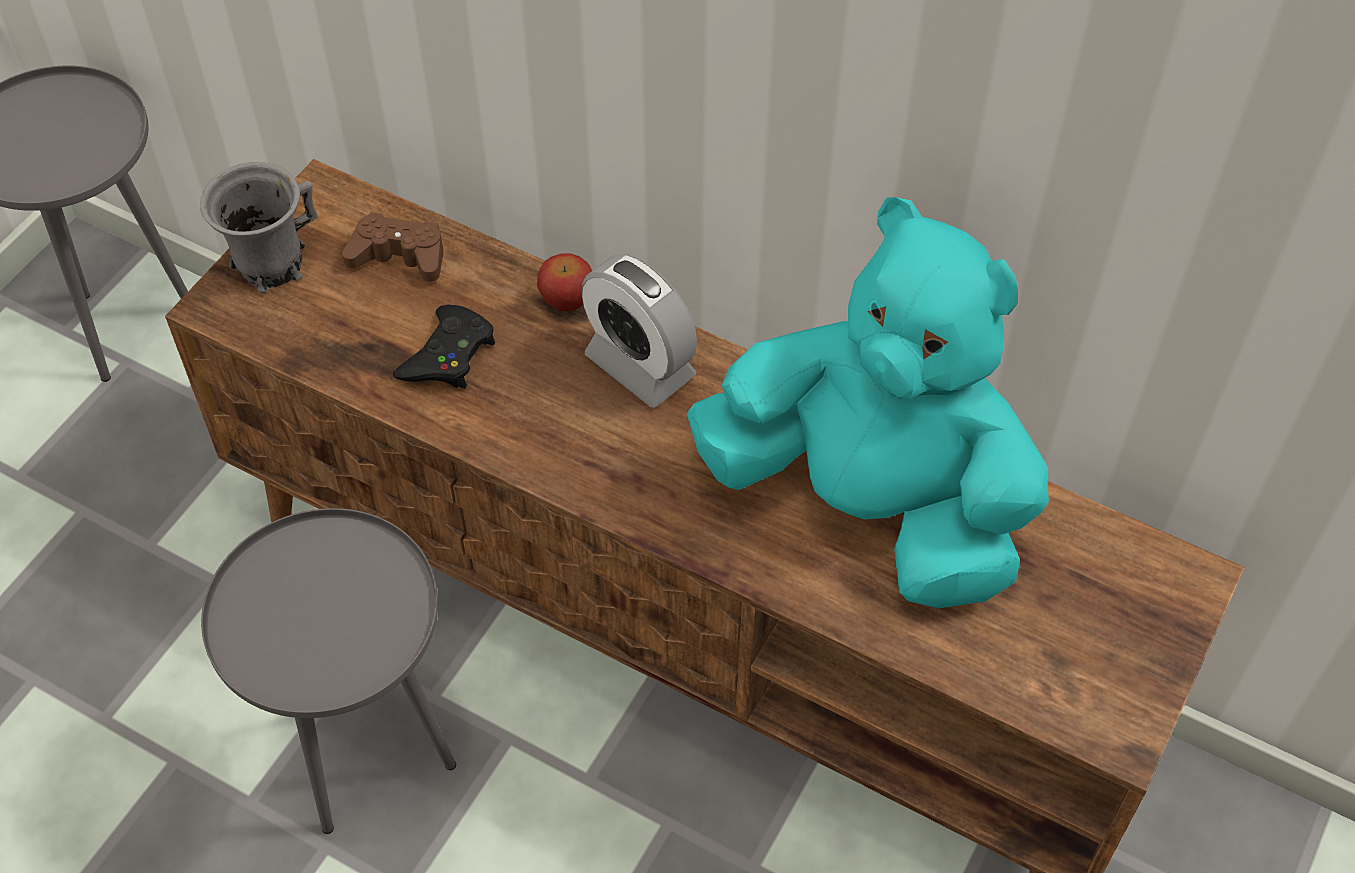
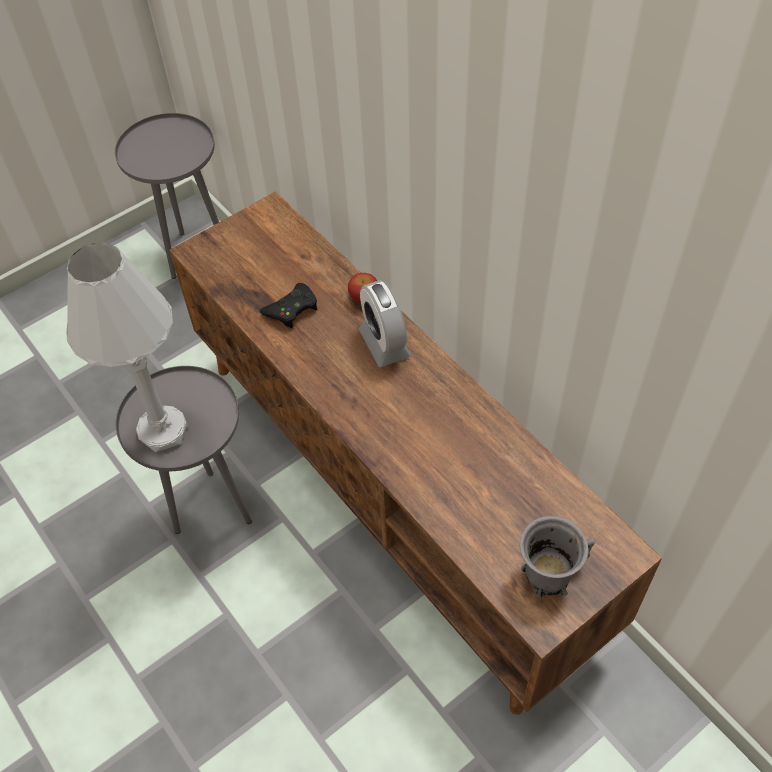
camera: 25 degrees right, 0 degrees up
grey mug [200,162,318,293] -> grey mug moved to [520,516,595,598]
brown game controller [342,212,444,282] -> none
turquoise plush toy [687,197,1049,608] -> none
none -> white table lamp [67,242,188,452]

